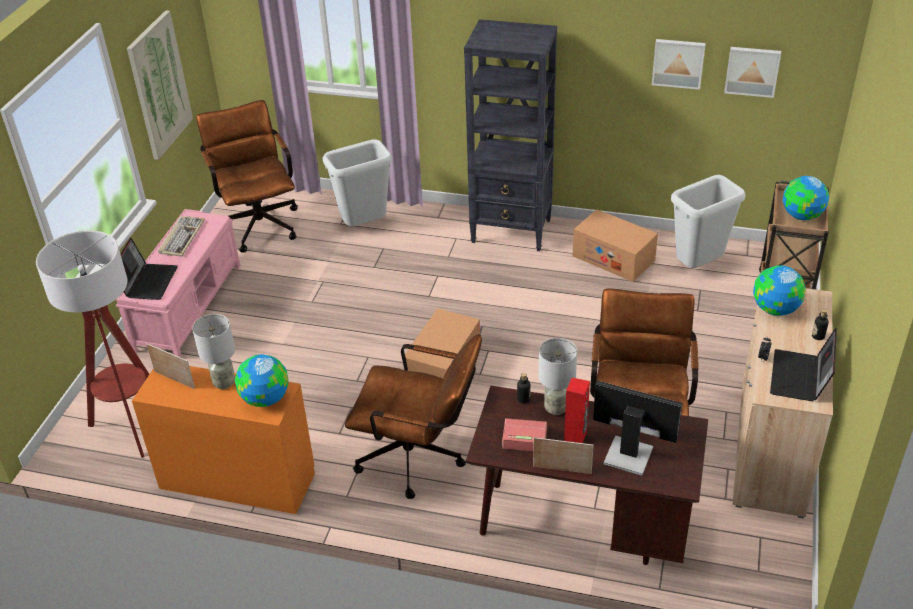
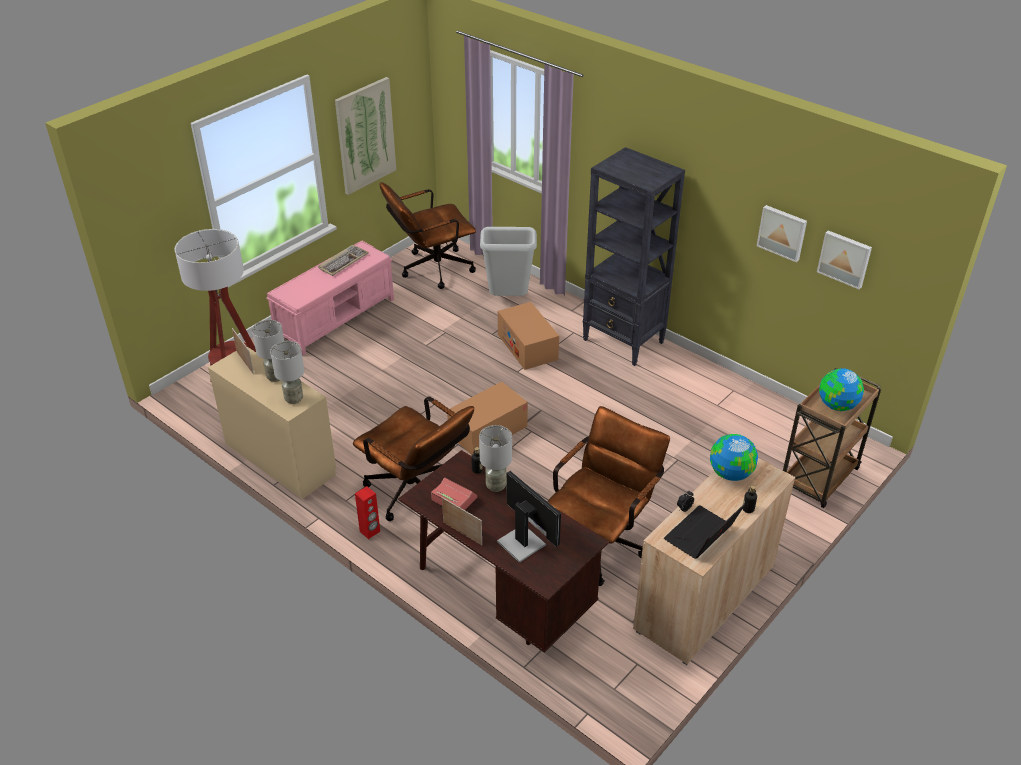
camera: 25 degrees right, 0 degrees up
laptop [121,238,178,300] -> none
orange desk [132,366,315,514] -> beige desk [208,347,336,499]
brown office chair [196,100,298,253] -> brown office chair turned 120 degrees counterclockwise [380,182,476,289]
globe [235,355,289,407] -> grey table lamp [270,341,304,404]
red speaker [564,378,590,443] -> red speaker moved to [355,486,380,539]
cardboard box [573,209,658,282] -> cardboard box moved to [498,302,559,370]
grey trash can [671,175,746,268] -> none

